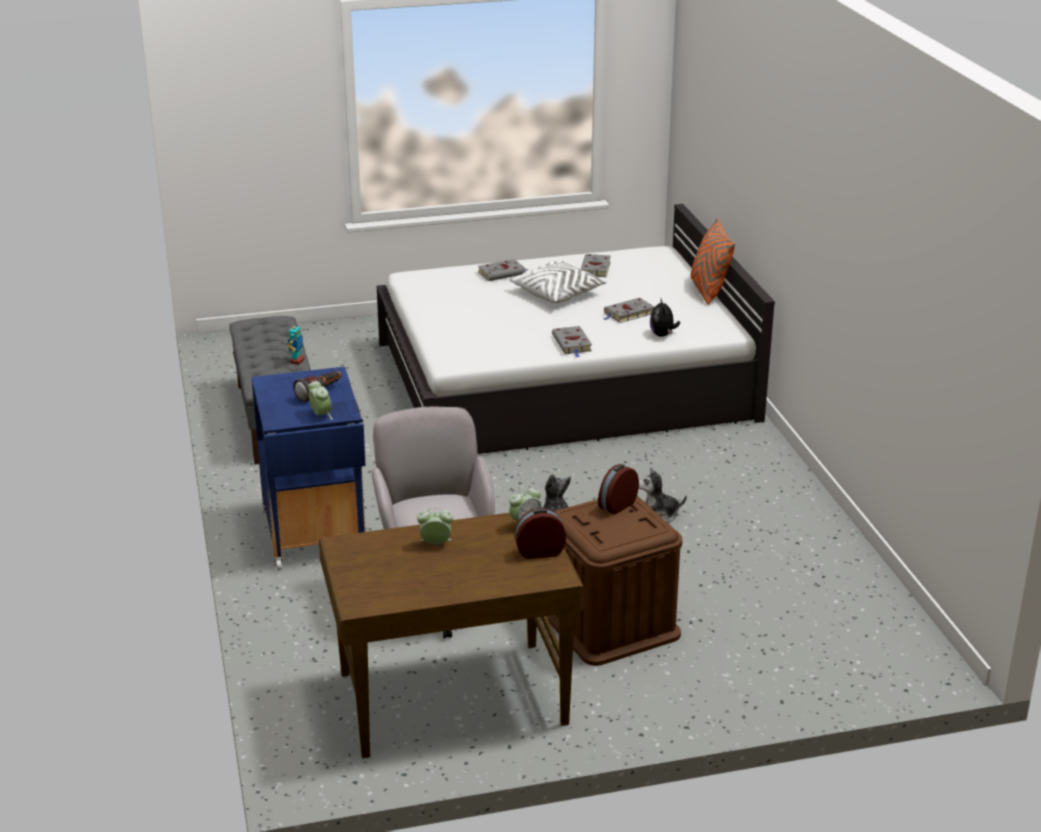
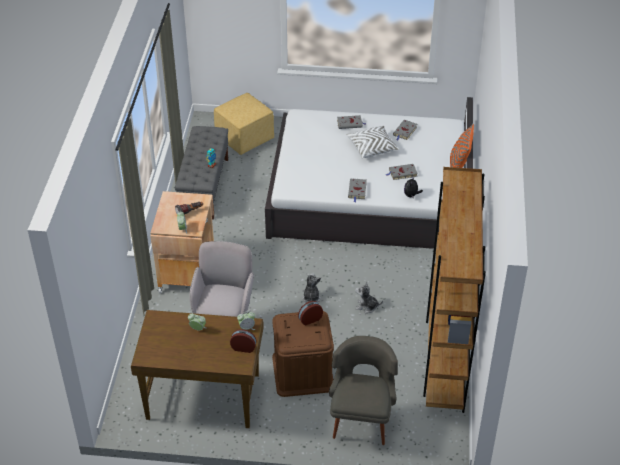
camera: 20 degrees right, 15 degrees up
blue cart [251,367,366,571] -> brown cart [150,191,214,293]
none -> yellow ottoman [214,93,274,155]
none -> grey chair [329,336,398,445]
none -> brown bookcase [423,167,486,413]

